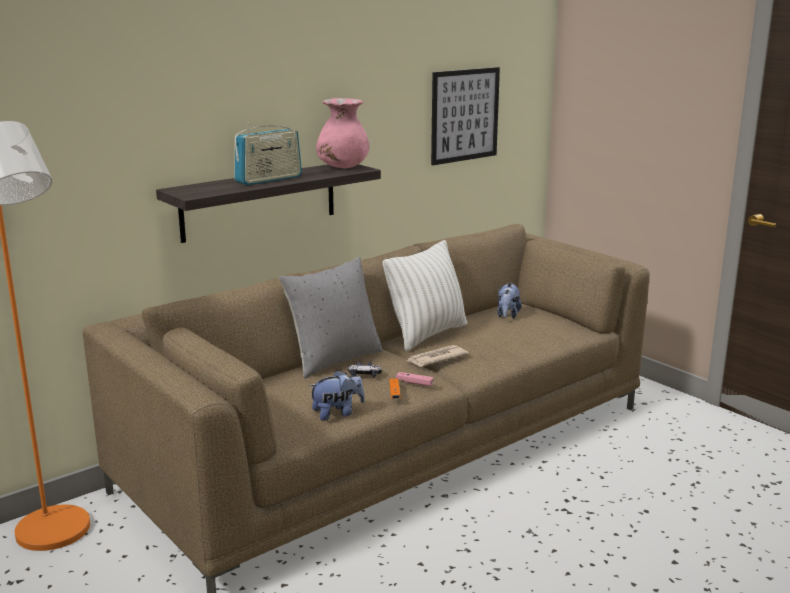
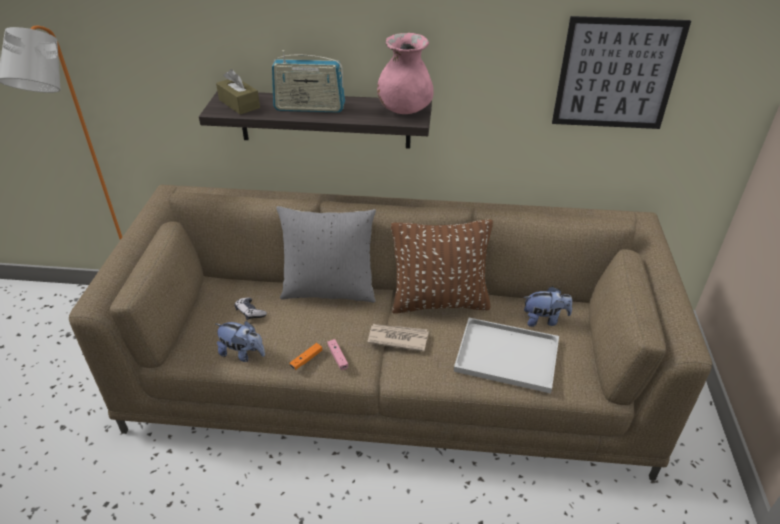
camera: 45 degrees right, 20 degrees up
game controller [348,362,382,377] -> game controller moved to [234,298,267,320]
white pillow [383,240,467,351] -> brown pillow [391,219,493,314]
plush toy [497,283,522,319] -> plush toy turned 150 degrees counterclockwise [523,286,572,327]
none -> brown tissue box [216,69,260,115]
none -> white tray [454,318,559,394]

